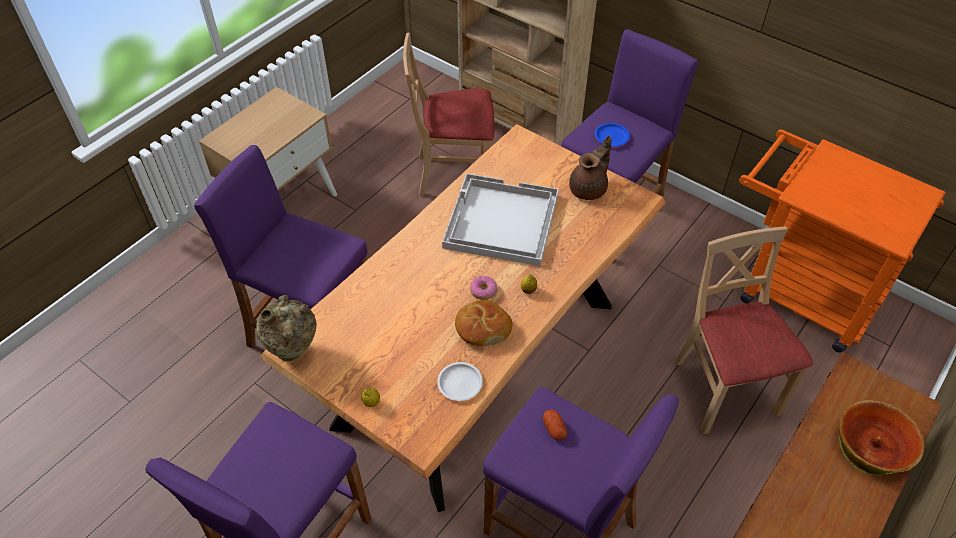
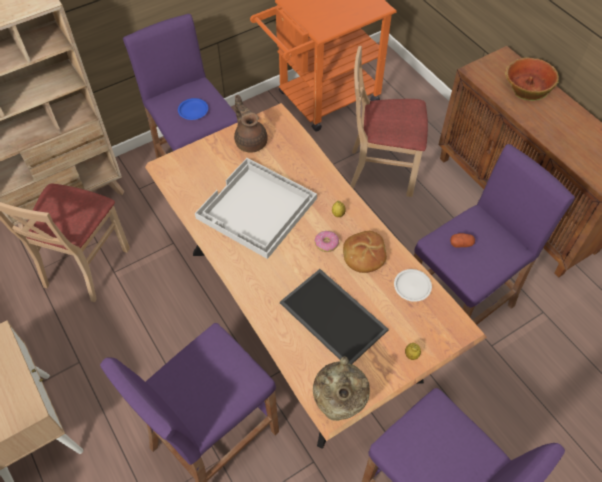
camera: 70 degrees left, 5 degrees up
none -> tray [280,269,389,364]

